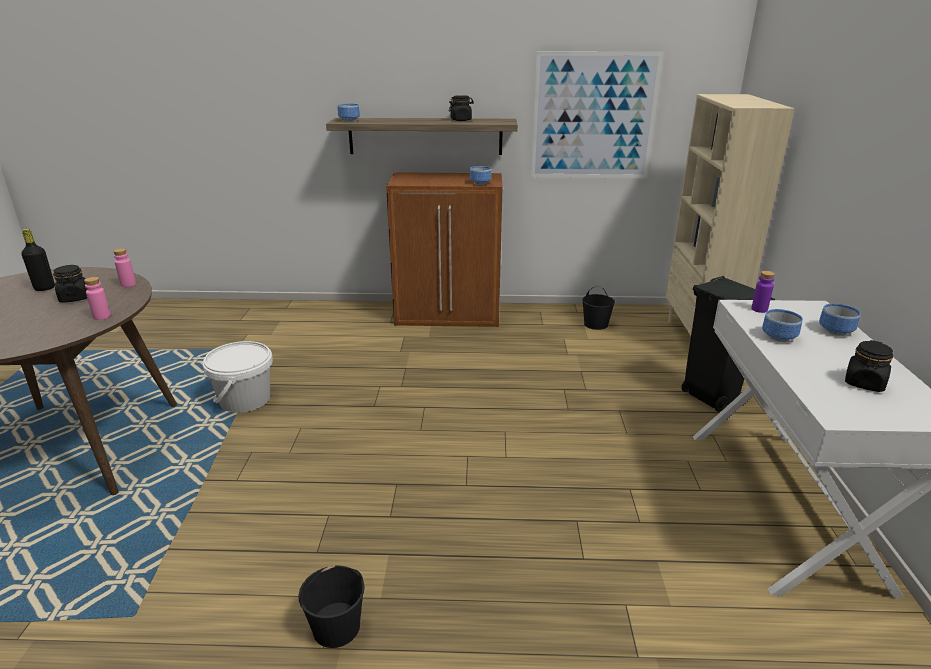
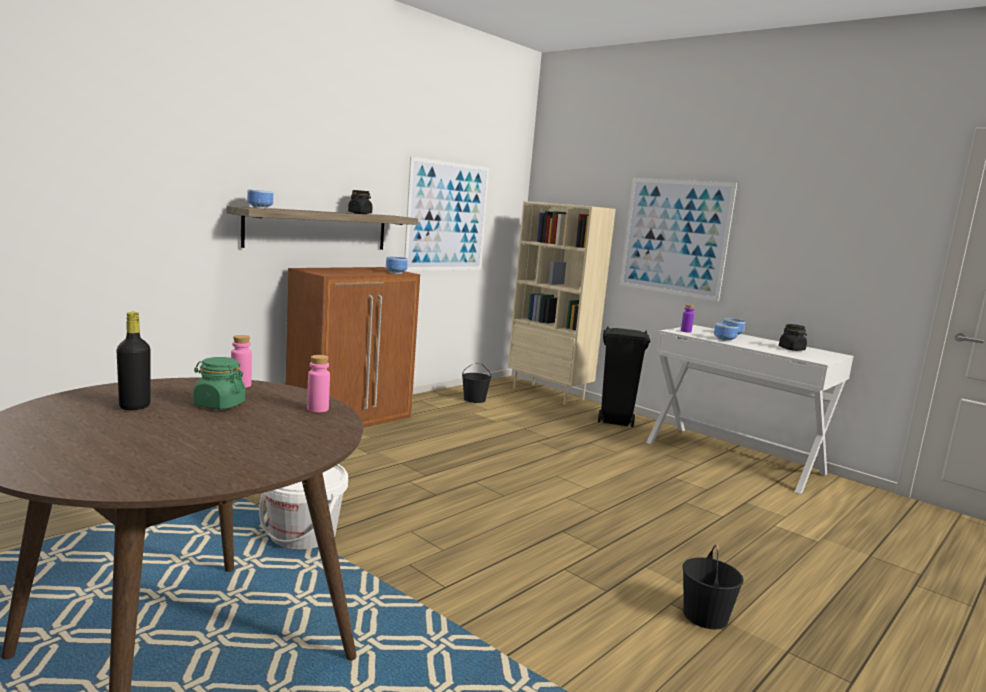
camera: 50 degrees left, 15 degrees down
black jar [53,265,88,303] -> green jar [193,357,245,409]
none -> picture [620,178,737,301]

